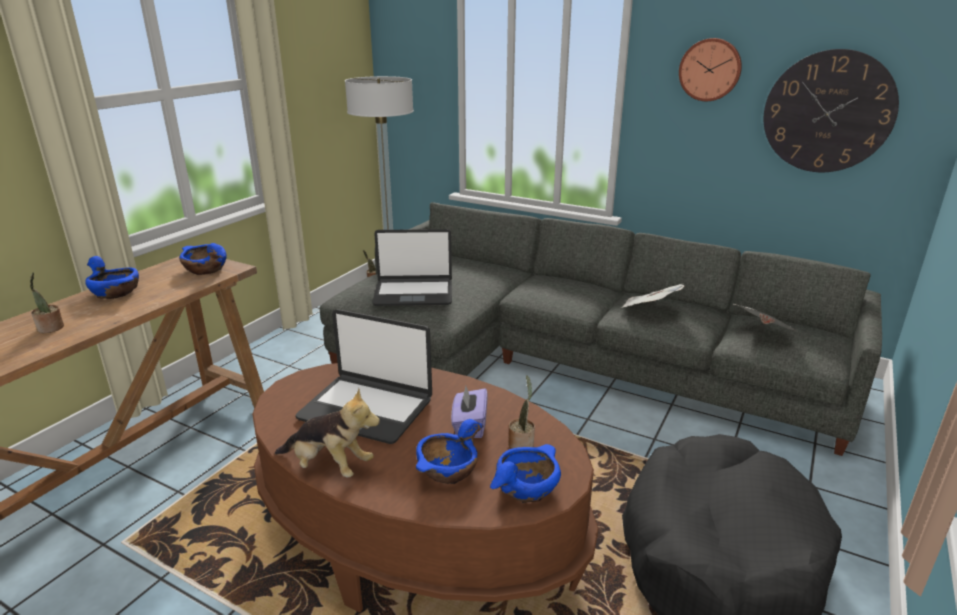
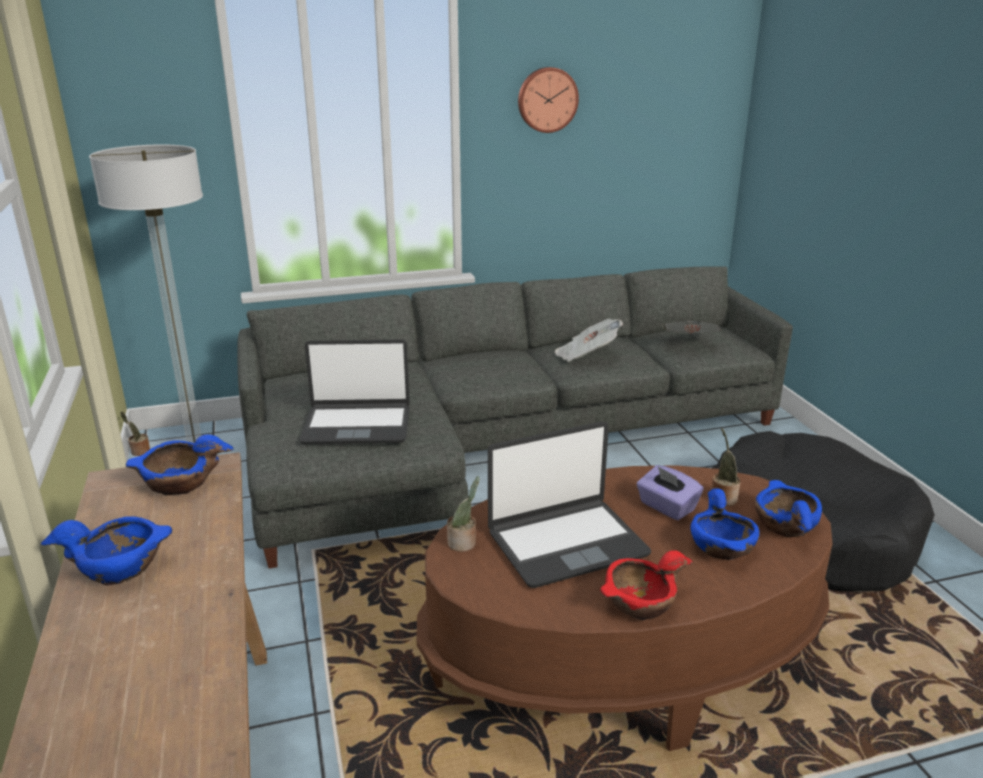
camera: 45 degrees left, 0 degrees up
potted plant [30,272,64,333] -> potted plant moved to [447,476,480,552]
plush toy [275,388,380,478] -> red bowl [600,551,693,620]
laptop [372,229,452,306] -> laptop turned 45 degrees clockwise [299,339,410,444]
wall clock [764,49,899,172] -> none

